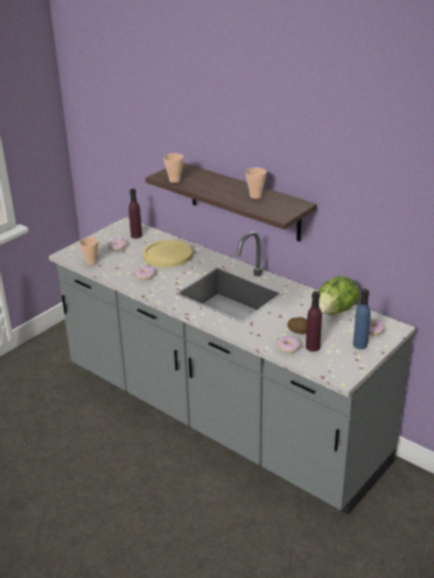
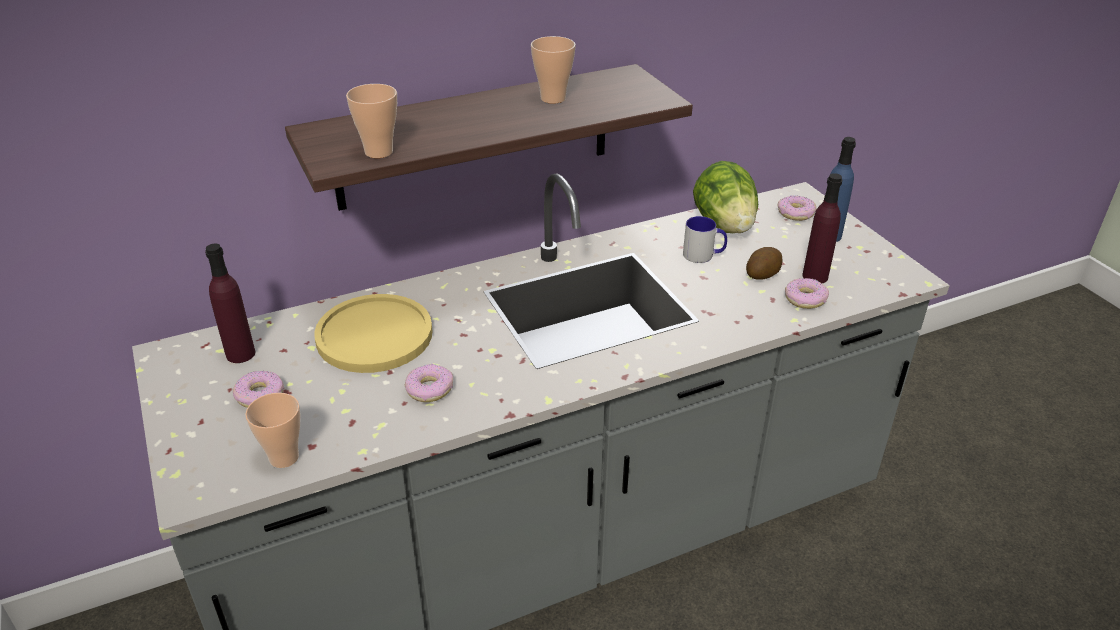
camera: 65 degrees left, 5 degrees up
none -> mug [683,216,727,263]

